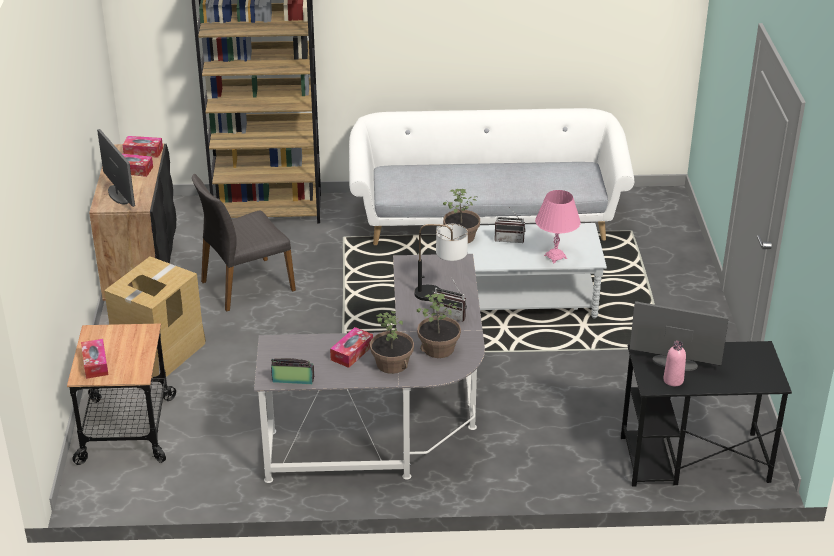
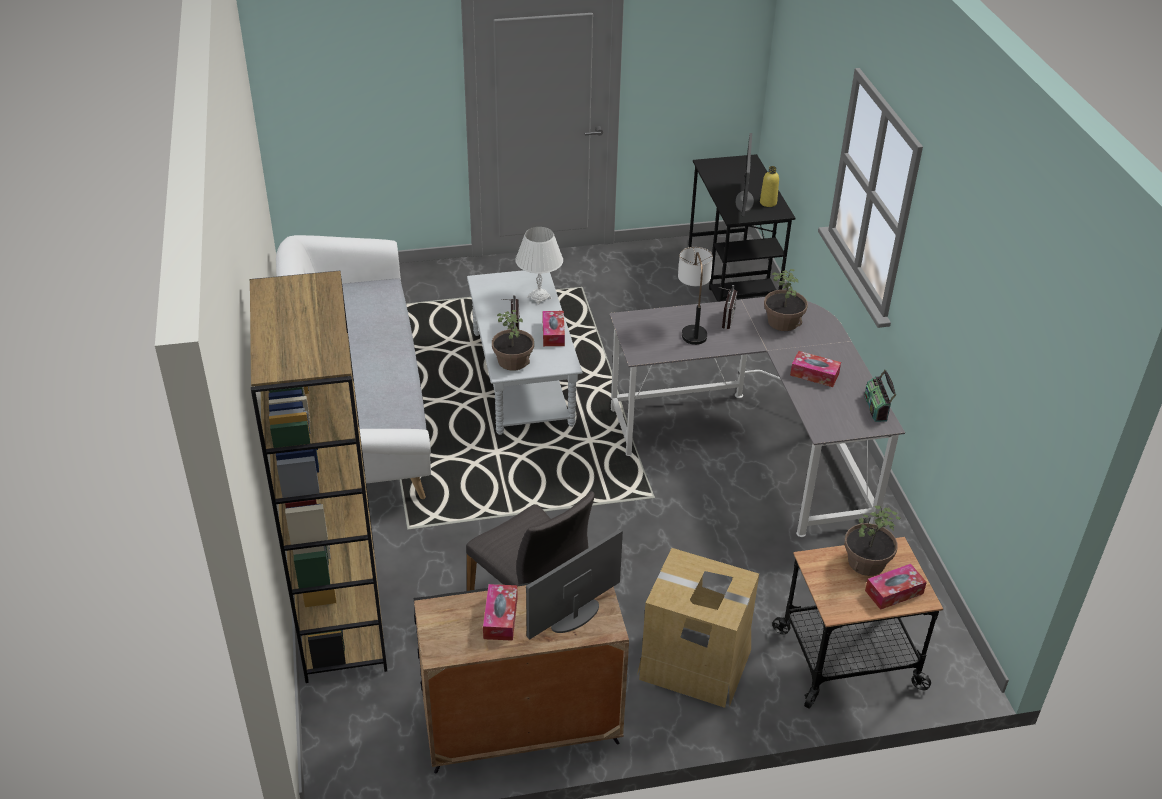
camera: 100 degrees left, 5 degrees up
tissue box [123,136,163,158] -> tissue box moved to [543,311,565,346]
potted plant [370,311,414,374] -> potted plant moved to [844,506,901,576]
pink table lamp [535,190,581,263] -> white table lamp [515,227,563,305]
pink bottle [663,341,686,386] -> yellow bottle [760,166,779,207]

